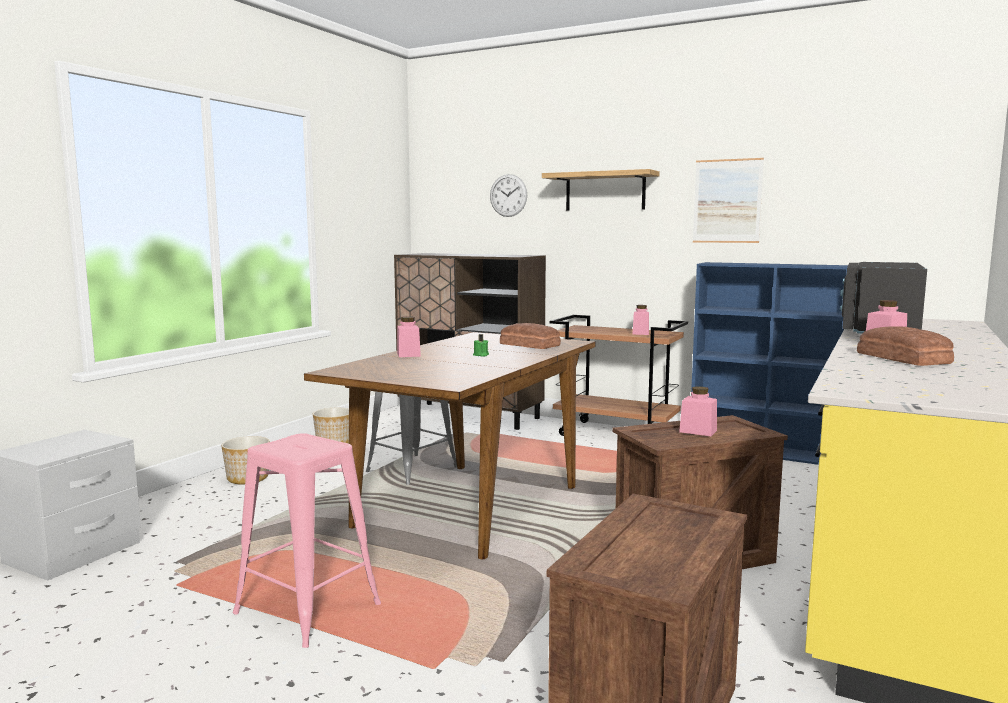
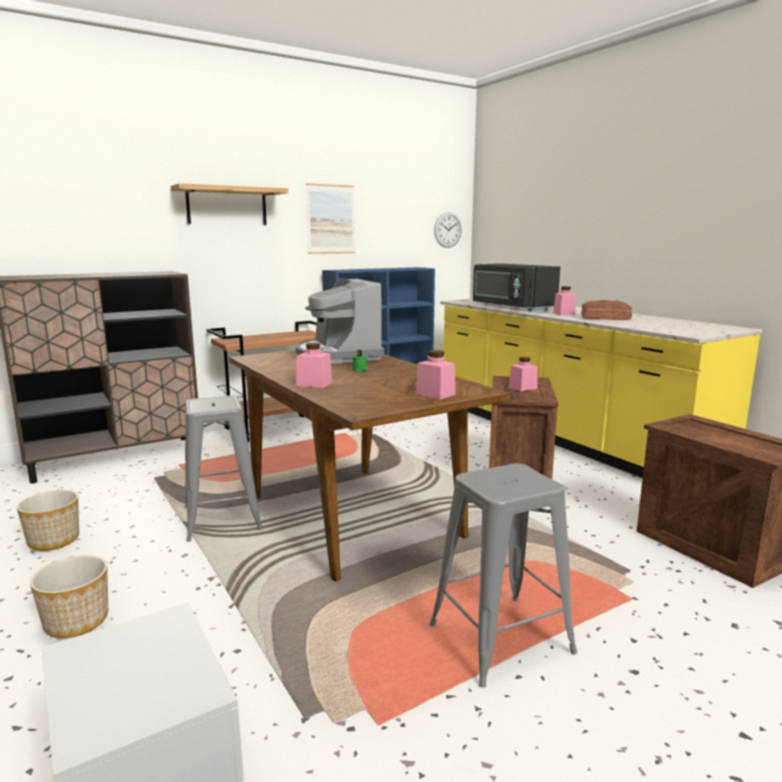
camera: 60 degrees left, 5 degrees up
pink stool [233,433,381,648] -> grey stool [429,463,577,688]
wall clock [490,174,527,217] -> wall clock moved to [434,212,462,248]
bread [500,323,561,349] -> coffee machine [296,278,384,364]
pink jar [632,305,649,335] -> pink jar moved to [416,350,455,400]

